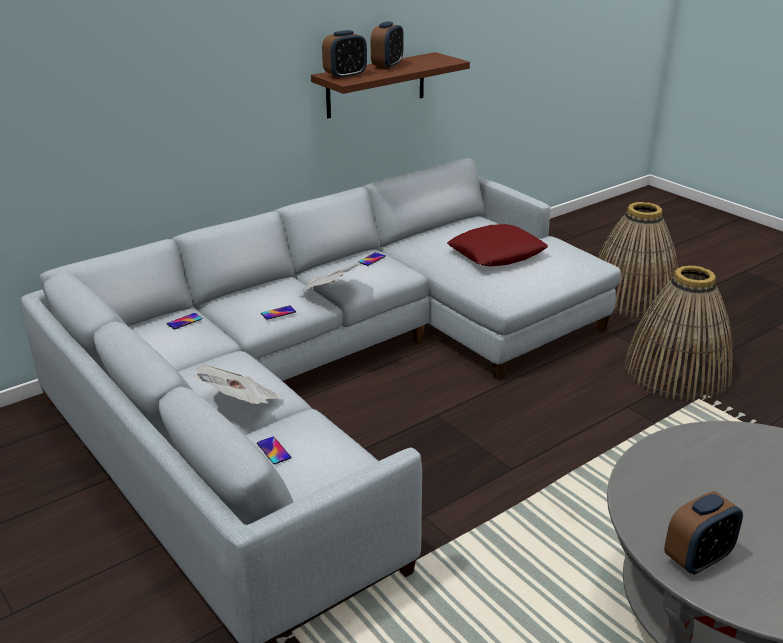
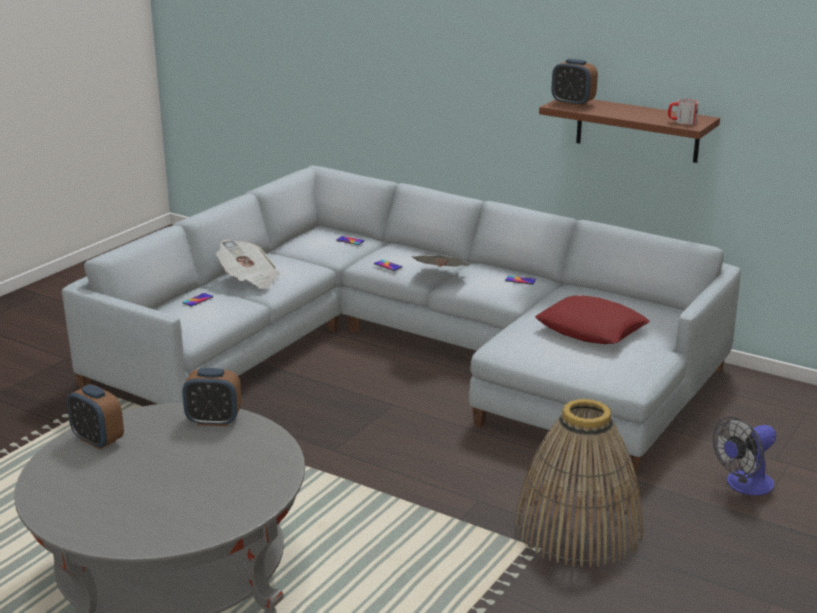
camera: 70 degrees right, 5 degrees down
alarm clock [371,21,403,69] -> alarm clock moved to [182,368,242,426]
basket [597,202,678,318] -> fan [713,417,776,496]
none -> mug [668,99,699,125]

